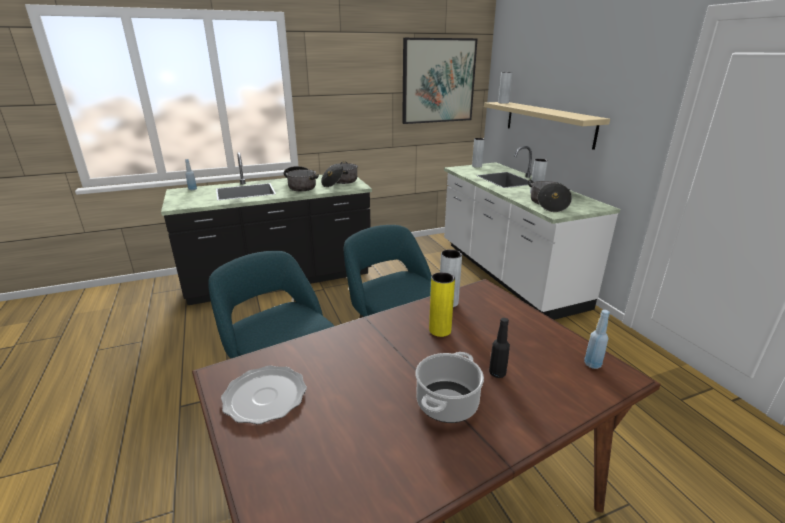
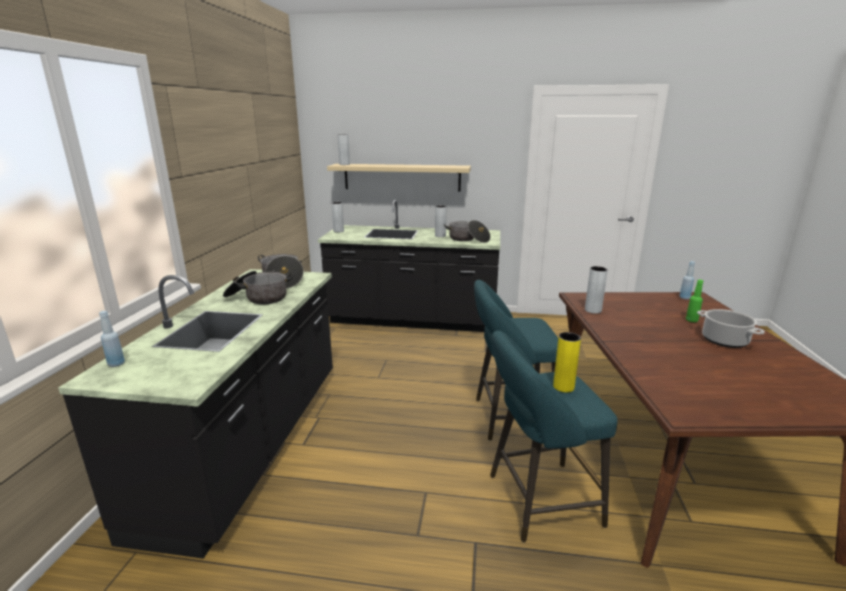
camera: 60 degrees left, 5 degrees down
plate [221,365,307,425] -> none
picture [402,38,478,124] -> none
yellow vase [429,272,455,337] -> yellow vase moved to [553,332,581,392]
white counter [444,146,620,320] -> black counter [318,200,500,332]
black bottle [489,318,510,378] -> green bottle [686,280,703,322]

